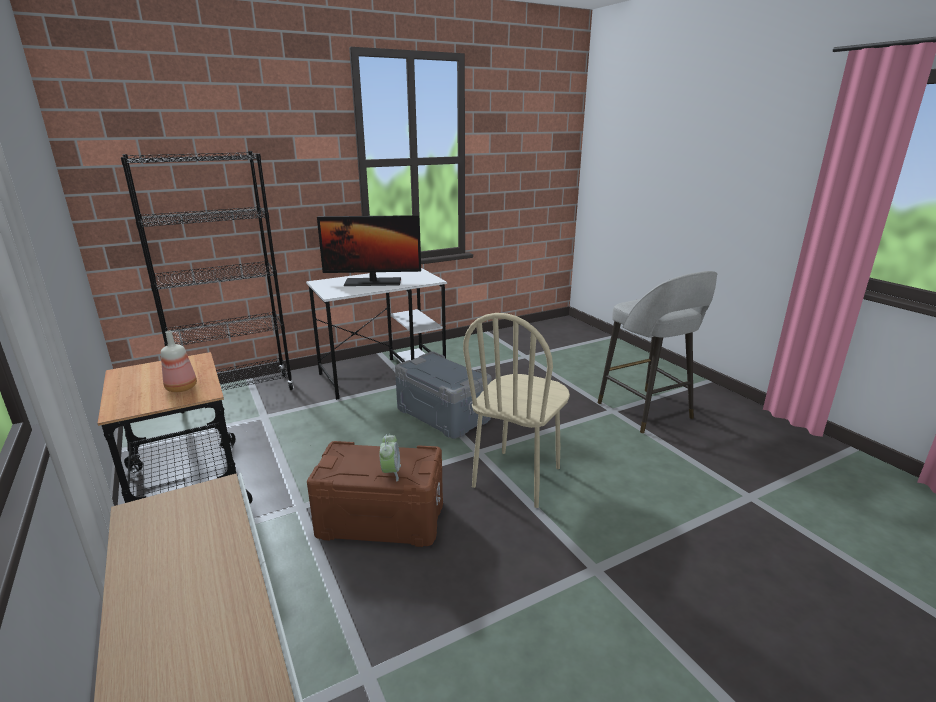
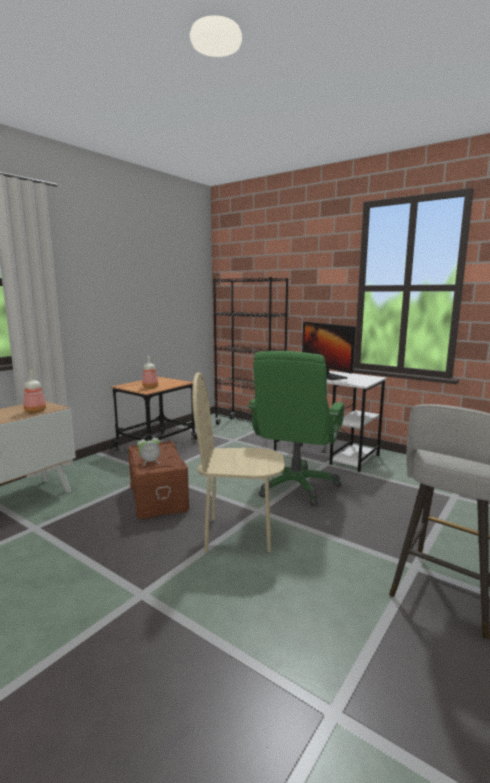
camera: 65 degrees right, 10 degrees down
grey storage box [395,352,491,439] -> green office chair [248,351,344,506]
none -> bottle [24,371,46,413]

